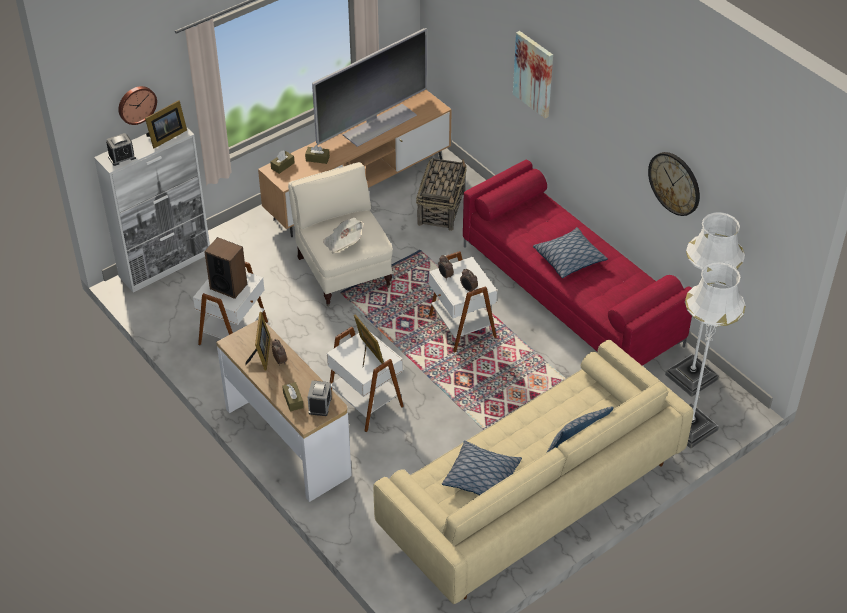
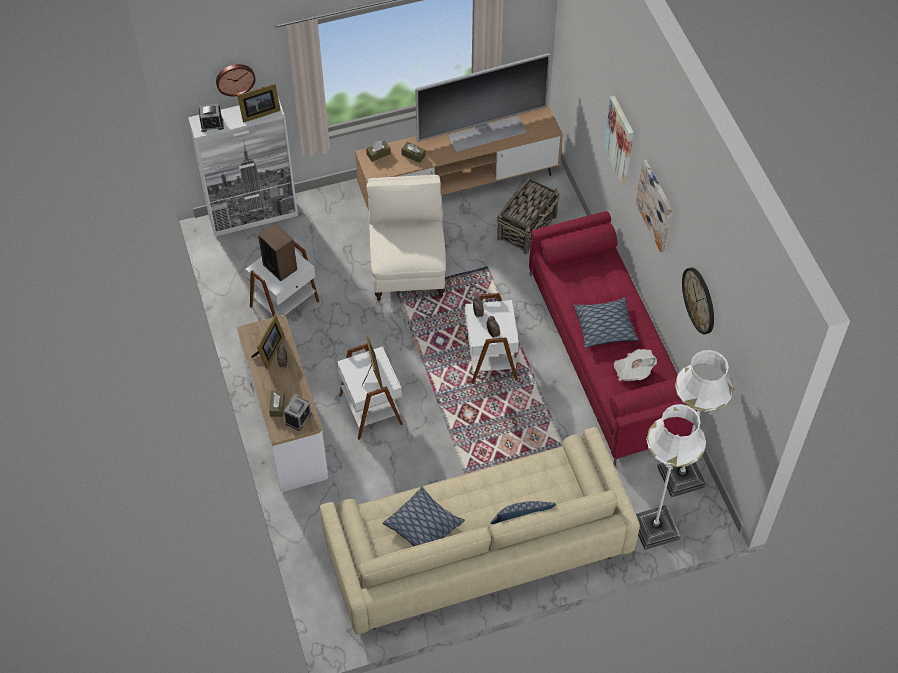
camera: 20 degrees right, 10 degrees up
newspaper [323,218,364,253] -> newspaper moved to [614,349,657,381]
none -> picture [636,160,672,252]

